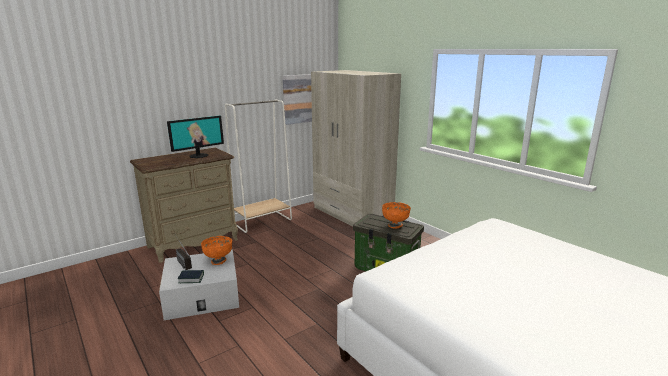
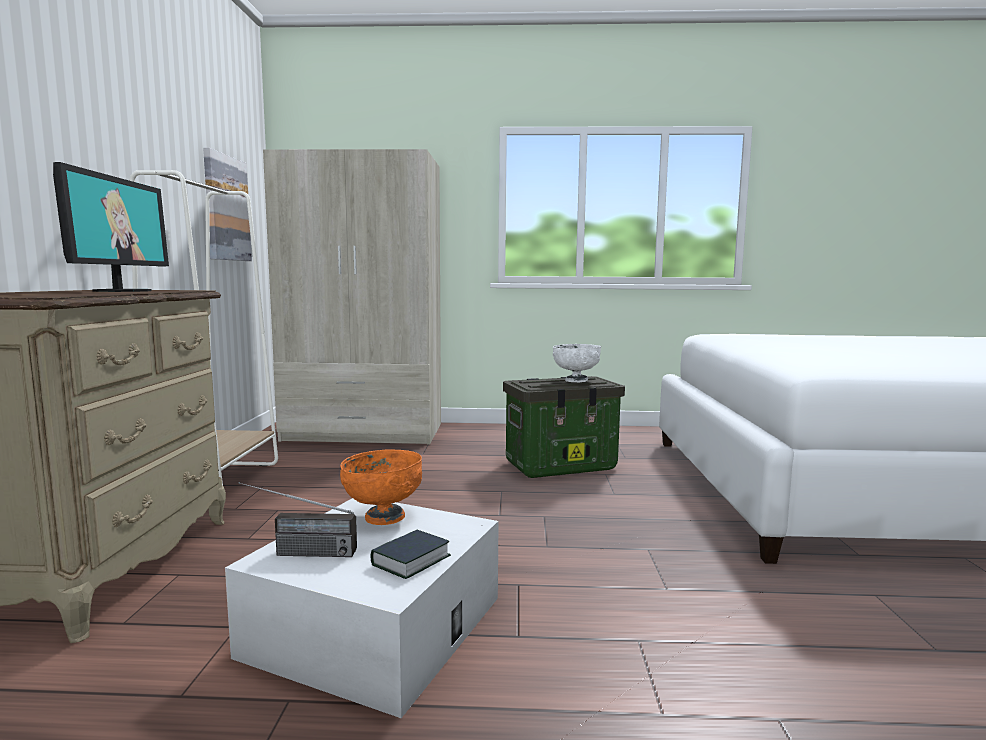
camera: 50 degrees left, 10 degrees down
orange bowl [382,202,411,229] -> white bowl [553,344,601,382]

